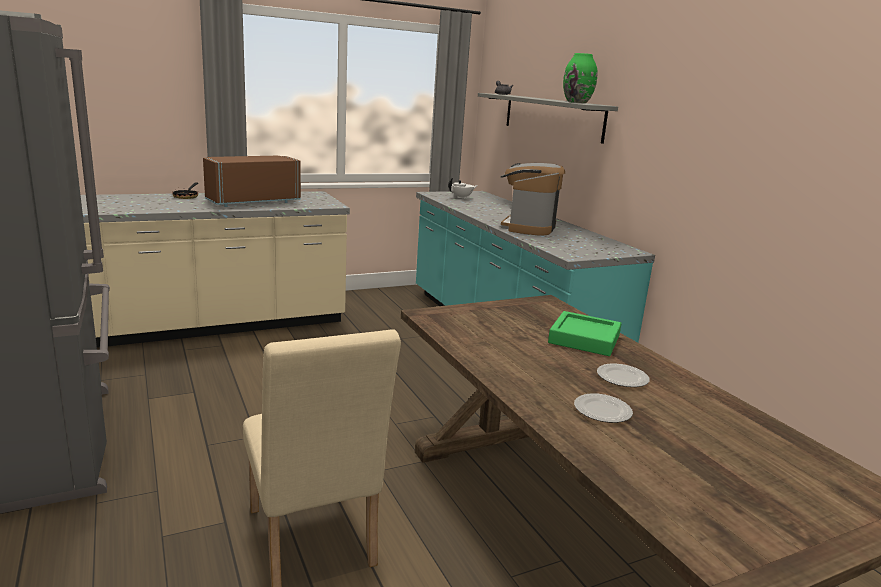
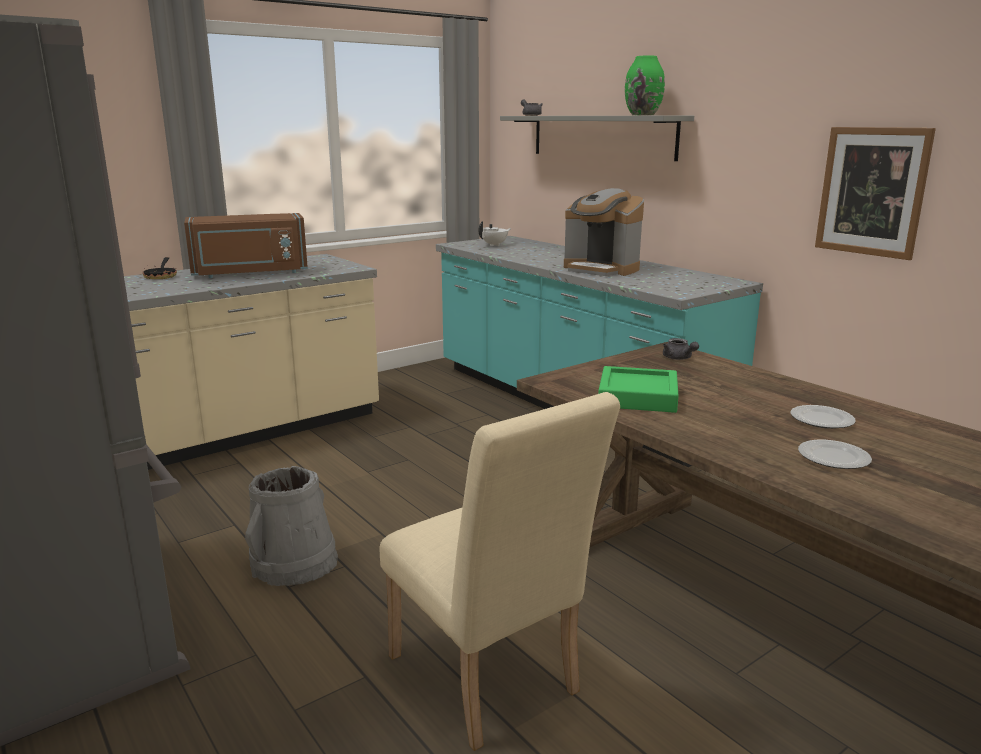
camera: 10 degrees left, 0 degrees up
brown microwave [203,156,301,207] -> brown microwave turned 150 degrees counterclockwise [184,213,308,278]
coffee machine [500,163,565,235] -> coffee machine turned 60 degrees counterclockwise [564,188,644,276]
green tray [548,311,621,356] -> green tray moved to [598,366,679,413]
none -> grey bucket [245,466,338,586]
none -> grey teapot [663,338,699,360]
none -> picture [815,127,936,260]

